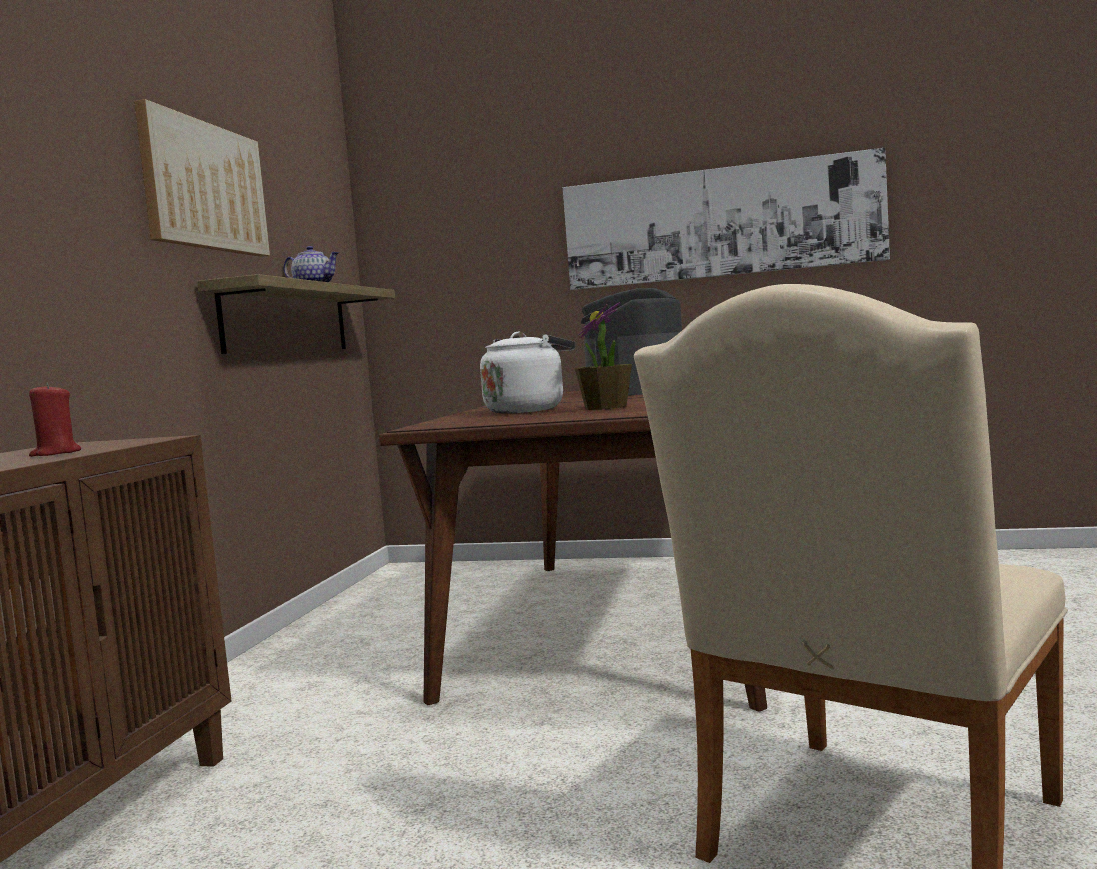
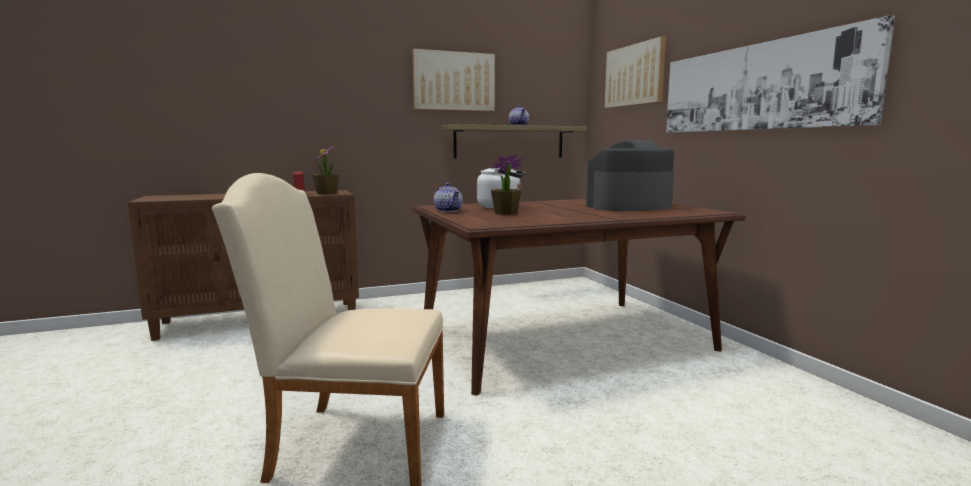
camera: 55 degrees right, 5 degrees up
none -> potted plant [312,146,340,195]
none -> teapot [434,183,463,212]
none -> picture [604,36,666,108]

